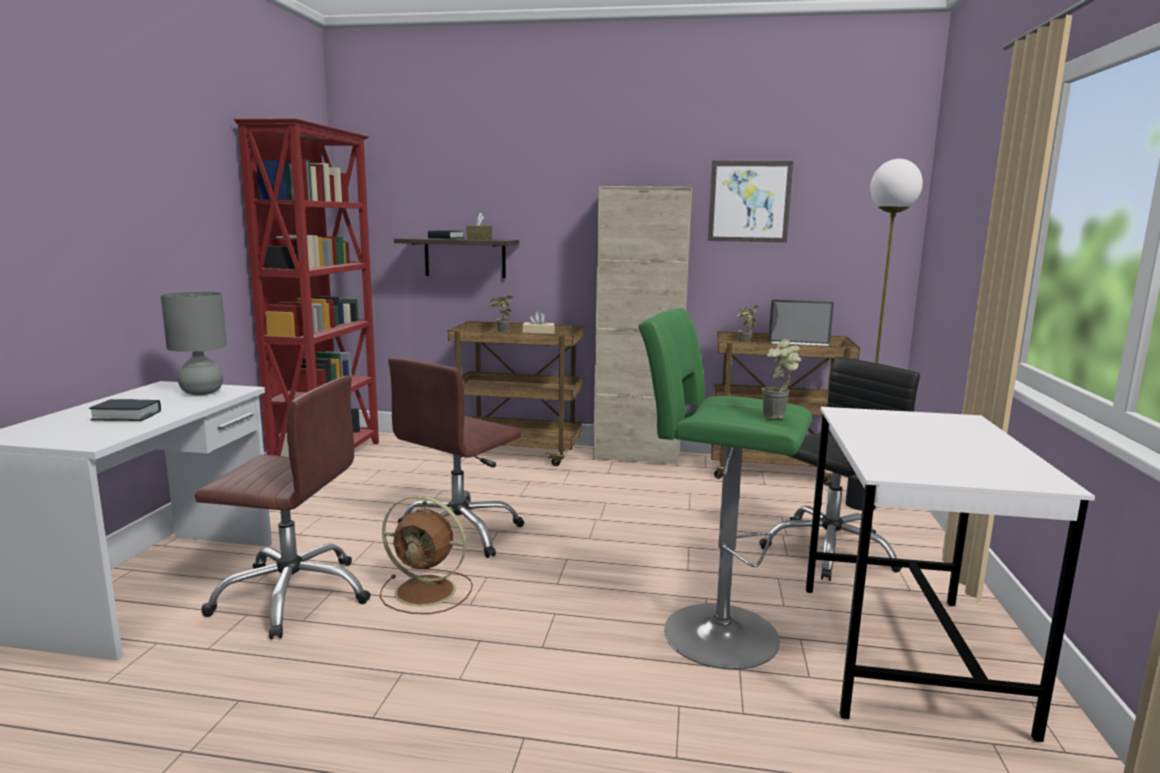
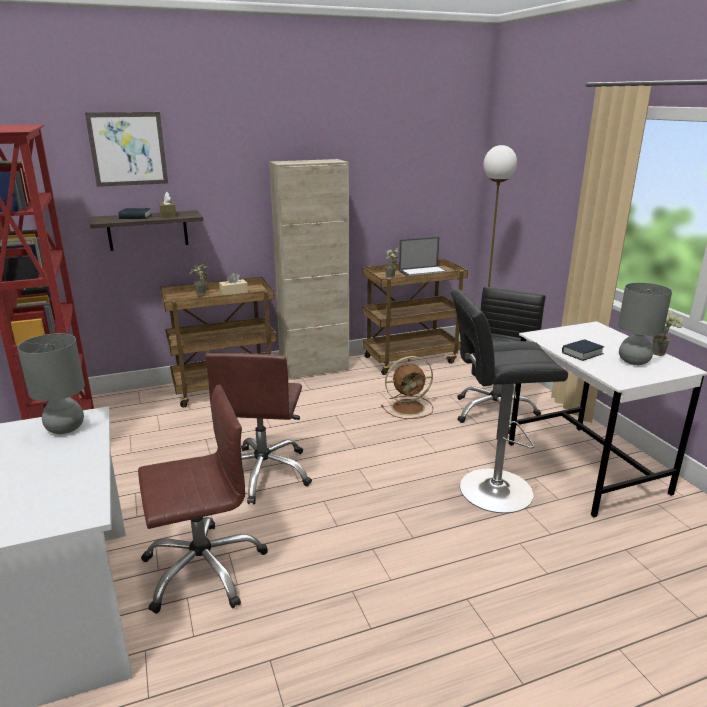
camera: 30 degrees left, 10 degrees up
book [89,399,161,421] -> book moved to [562,339,604,361]
brown fan [380,496,473,614] -> brown fan moved to [381,356,433,419]
green stool [638,308,812,670] -> black stool [450,289,568,513]
picture [708,161,793,243] -> picture moved to [85,112,168,187]
potted plant [762,339,801,419] -> potted plant moved to [652,311,684,356]
none -> grey table lamp [618,282,672,365]

